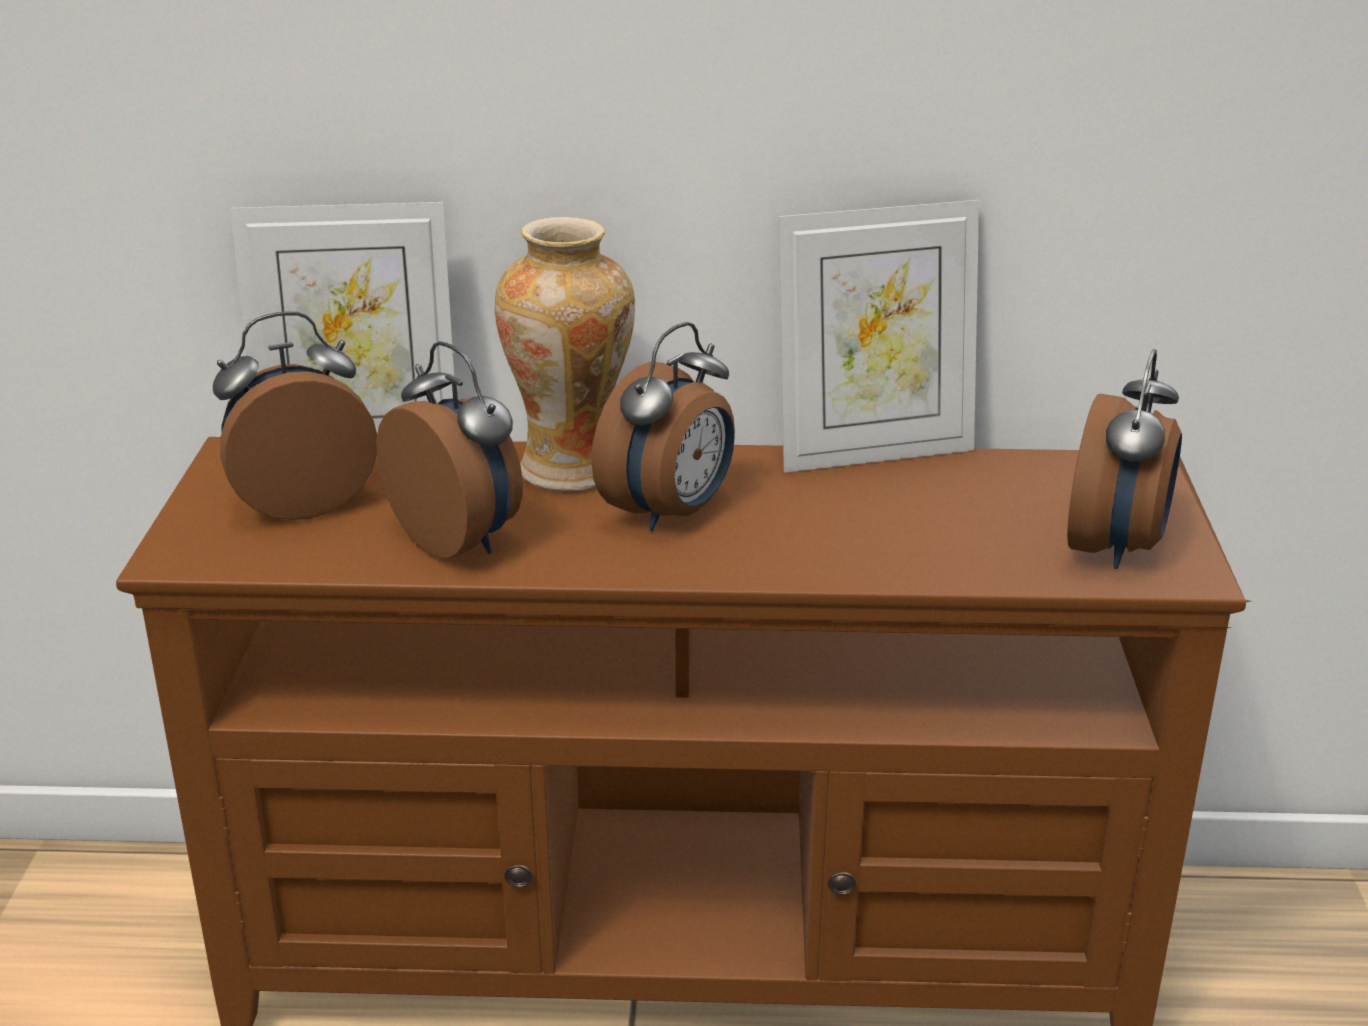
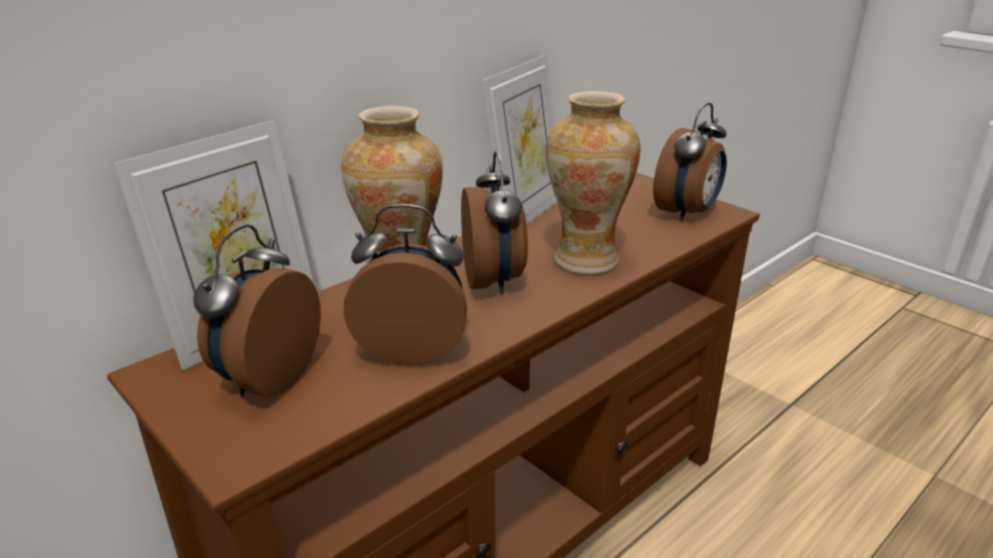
camera: 45 degrees left, 0 degrees up
alarm clock [1067,349,1182,569] -> alarm clock turned 60 degrees clockwise [653,103,727,221]
none -> vase [546,91,640,274]

